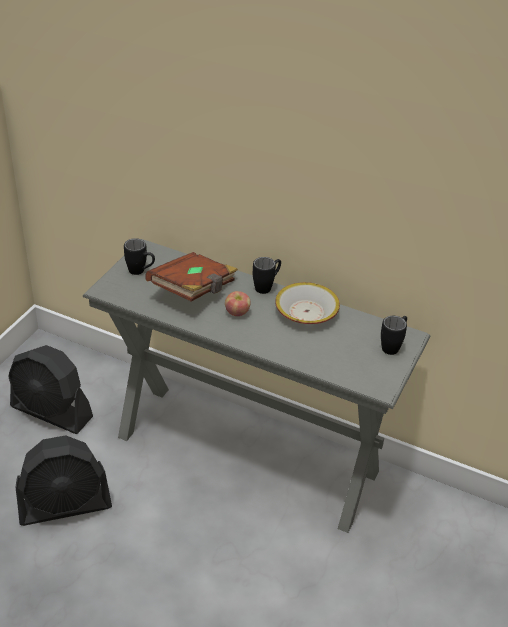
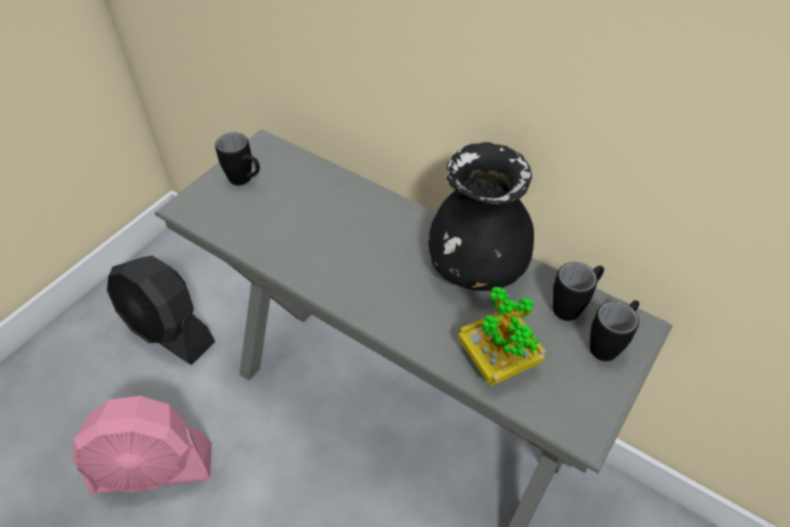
camera: 10 degrees right, 10 degrees up
black fan [16,435,112,526] -> pink fan [73,396,212,494]
brown book [145,252,238,302] -> none
apple [225,291,251,316] -> none
black mug [253,257,281,294] -> black mug moved to [553,262,604,321]
bowl [275,282,340,324] -> black vase [428,142,534,291]
none -> potted plant [458,287,546,386]

